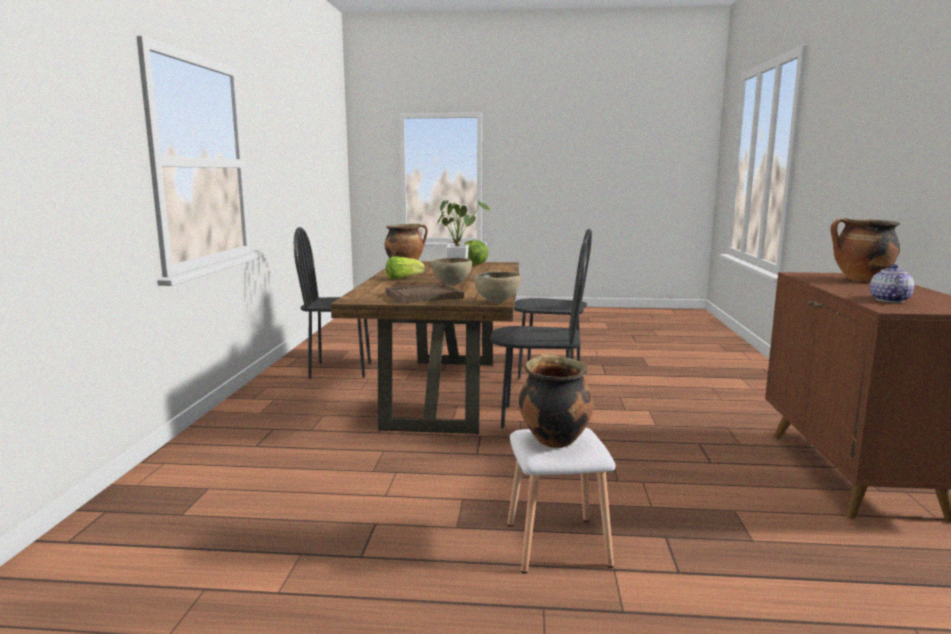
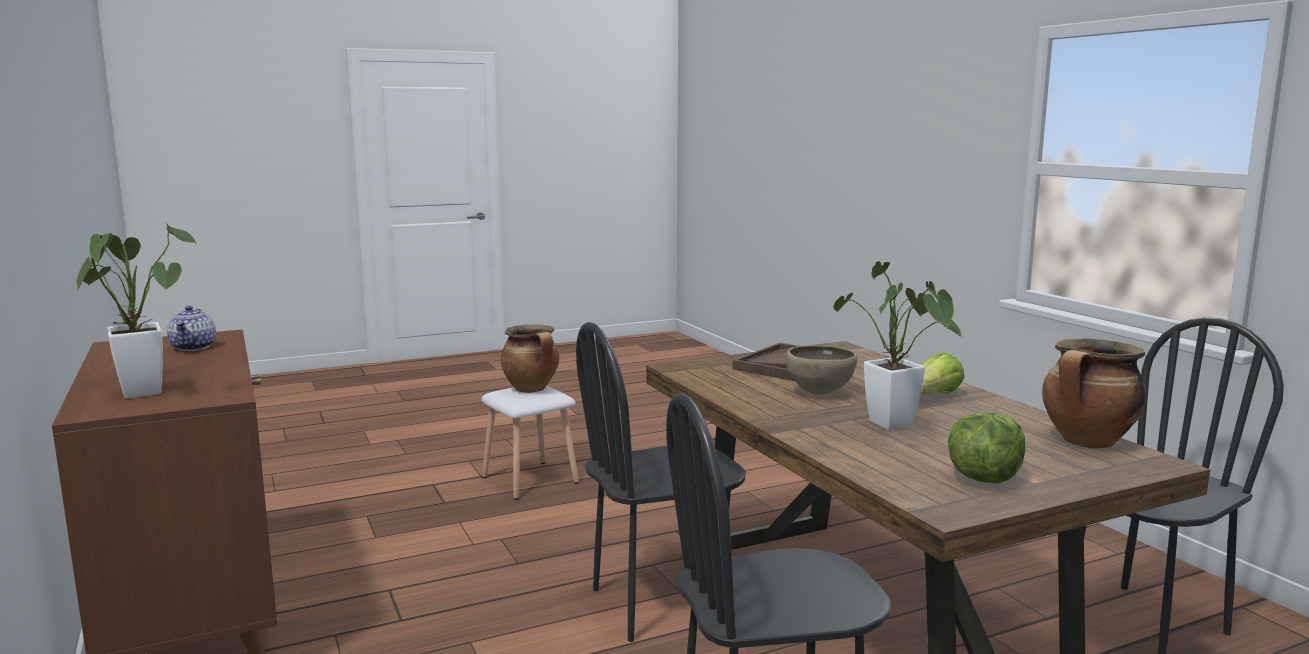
camera: 150 degrees right, 0 degrees up
brown bowl [474,272,521,303] -> none
cooking pot [830,218,900,282] -> potted plant [76,223,198,398]

